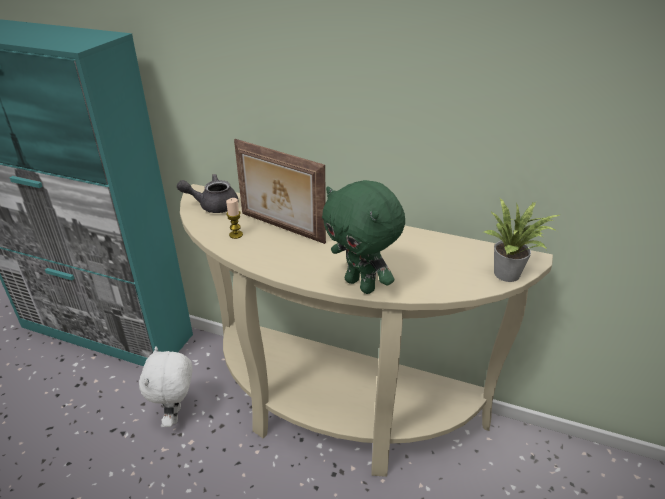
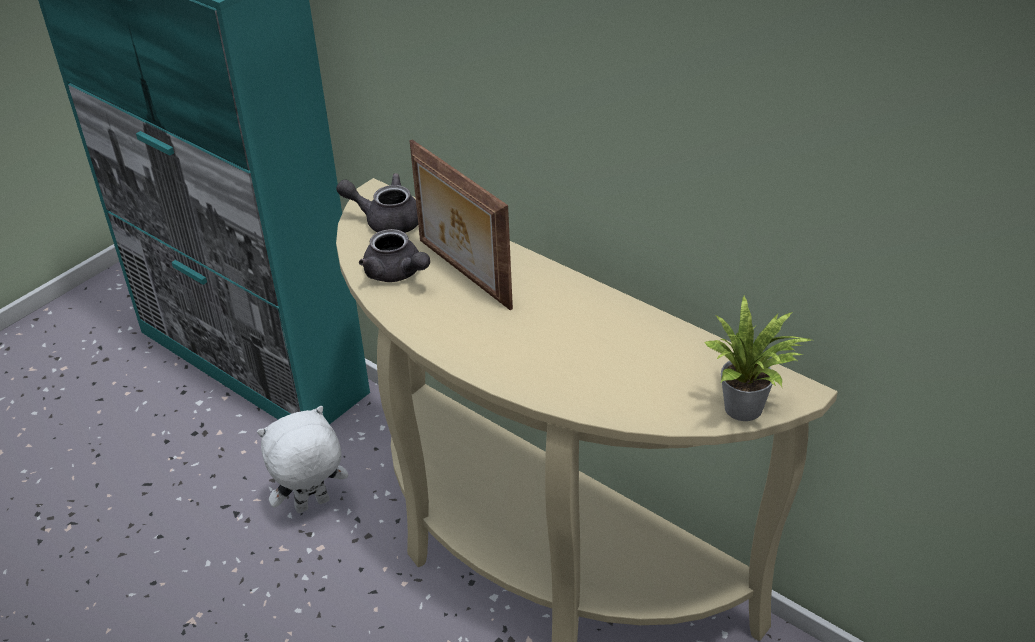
camera: 20 degrees right, 5 degrees up
white plush toy [139,346,192,427] -> white plush toy turned 45 degrees clockwise [257,406,348,513]
candle [226,198,243,239] -> grey teapot [359,229,430,282]
green plush toy [322,180,405,294] -> none

